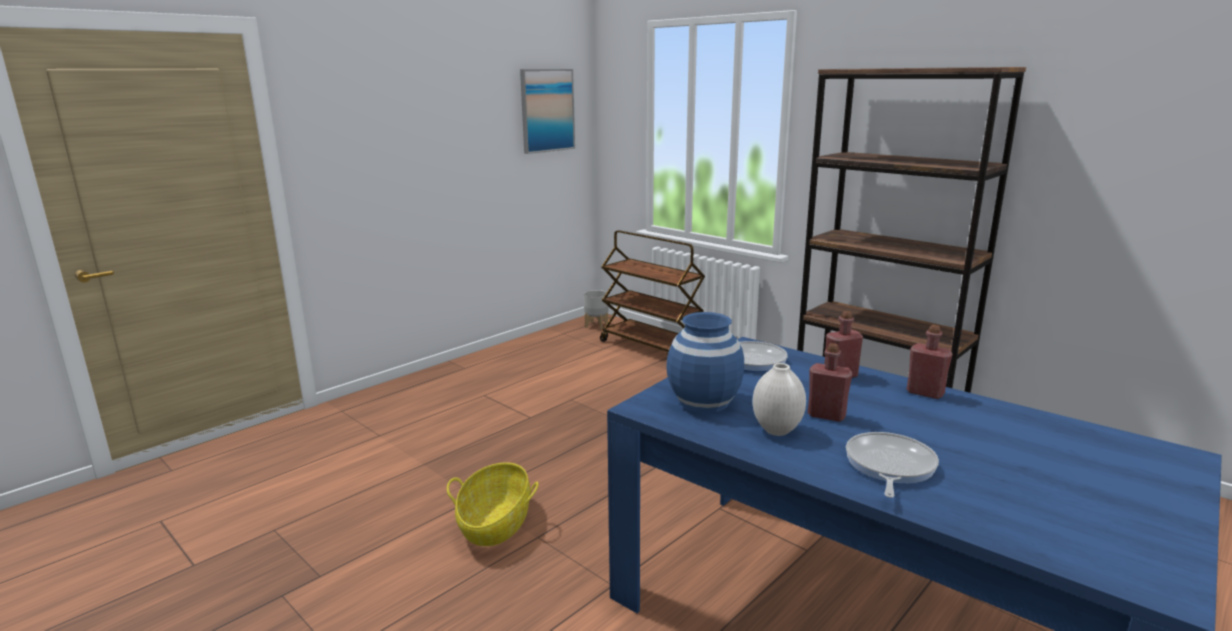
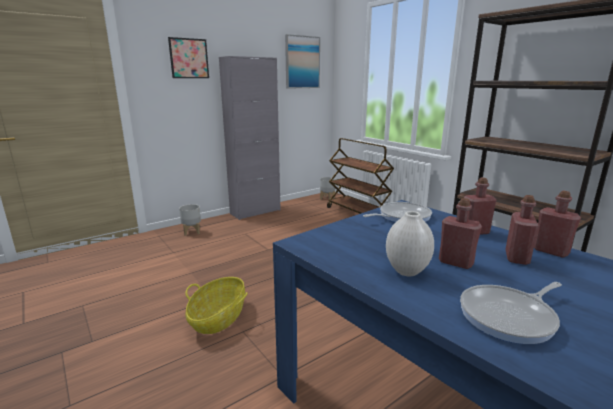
camera: 10 degrees right, 0 degrees up
blue vase [666,312,744,413] -> none
frying pan [846,432,939,498] -> frying pan turned 150 degrees counterclockwise [460,282,562,344]
none -> picture [168,37,209,78]
none -> grey planter [179,204,201,236]
none -> grey cabinet [219,56,281,220]
none -> red bottle [505,195,539,265]

